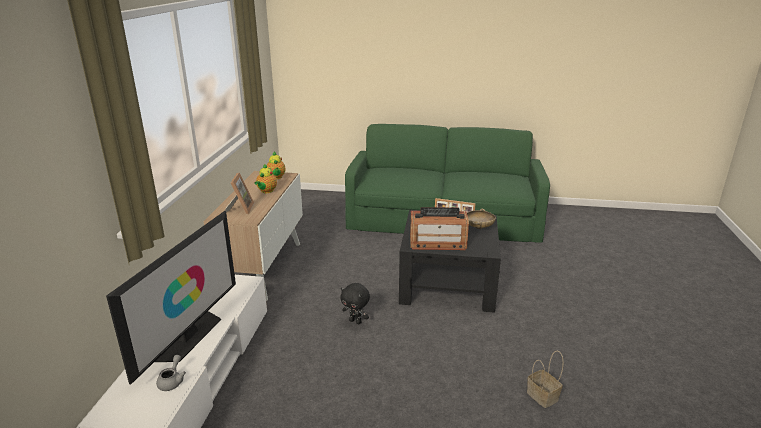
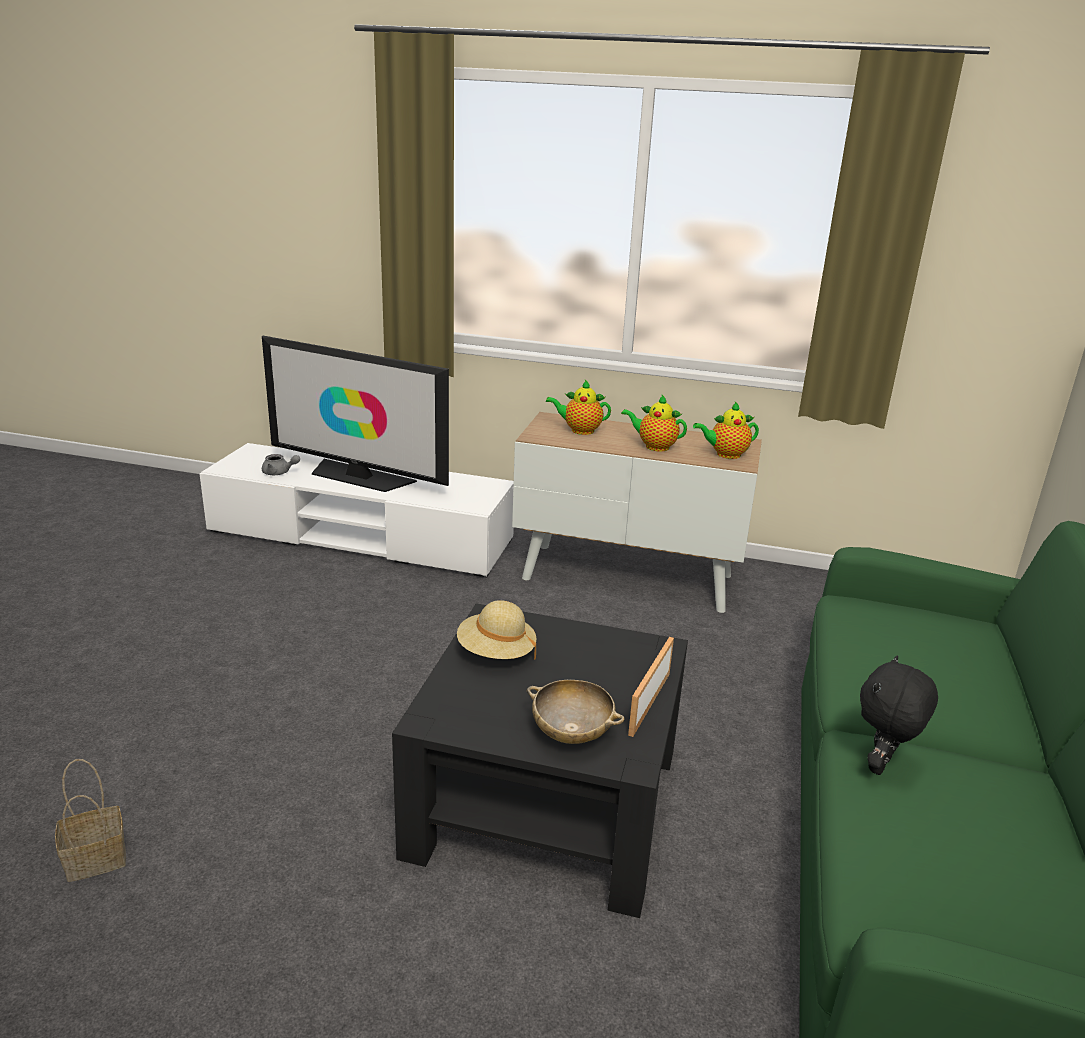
camera: 95 degrees right, 0 degrees up
picture frame [225,172,254,214] -> teapot [546,380,611,435]
black plush toy [340,283,370,324] -> black plush toy moved to [860,655,938,775]
radio [410,207,469,250] -> beige hat [457,600,536,660]

